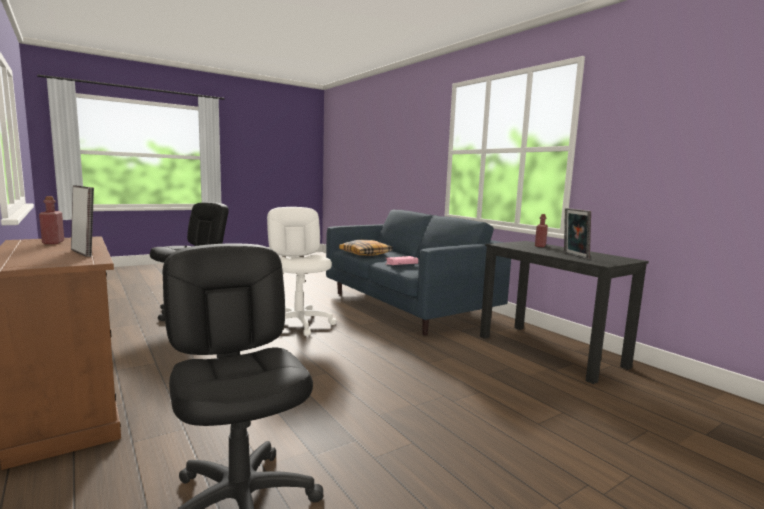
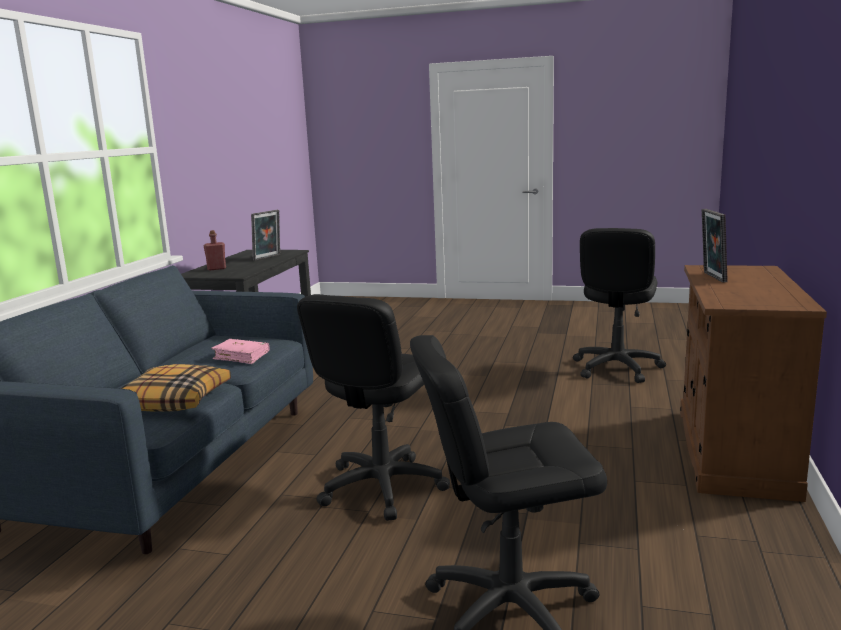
camera: 130 degrees left, 5 degrees up
red bottle [39,196,64,244] -> none
white office chair [267,207,337,336] -> black office chair [297,294,450,521]

